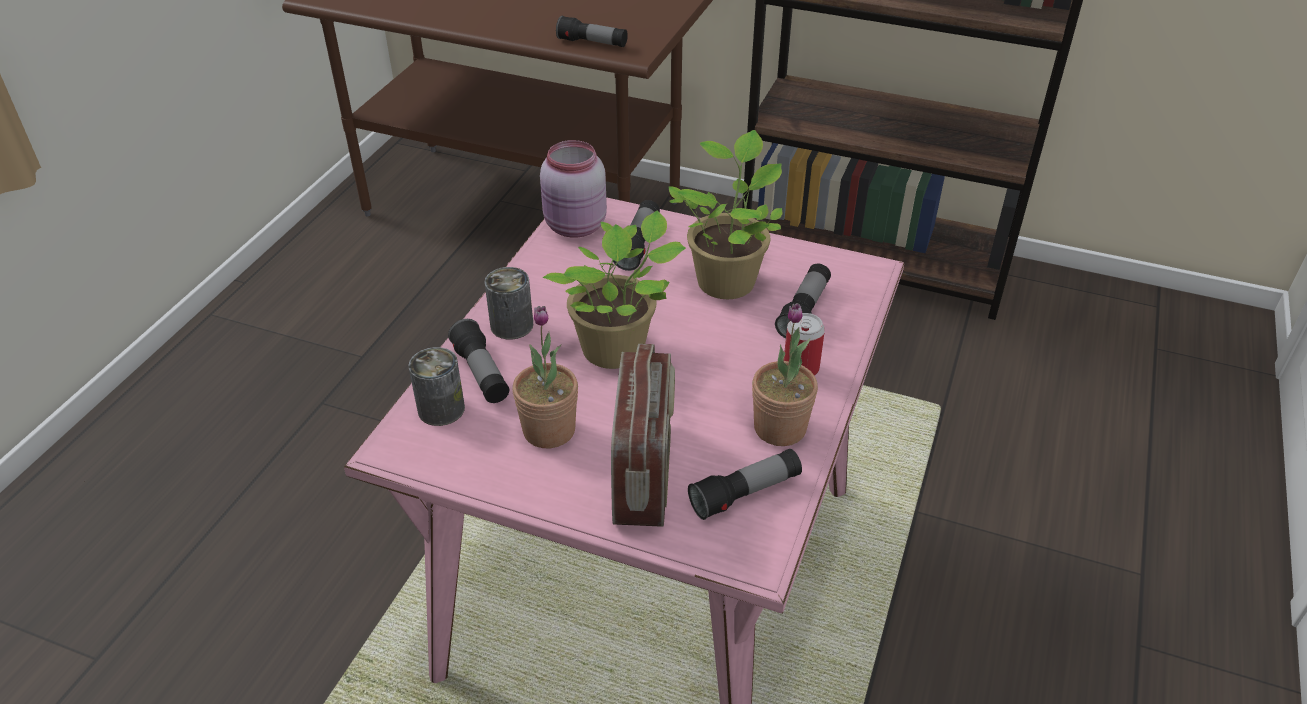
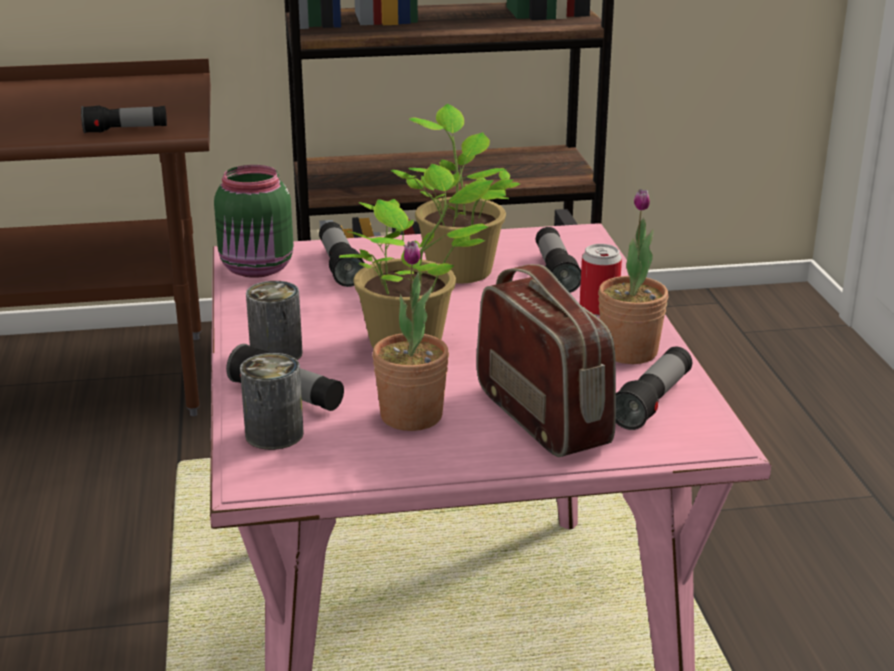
camera: 30 degrees left, 15 degrees down
pink jar [540,140,607,238] -> green jar [214,165,293,278]

